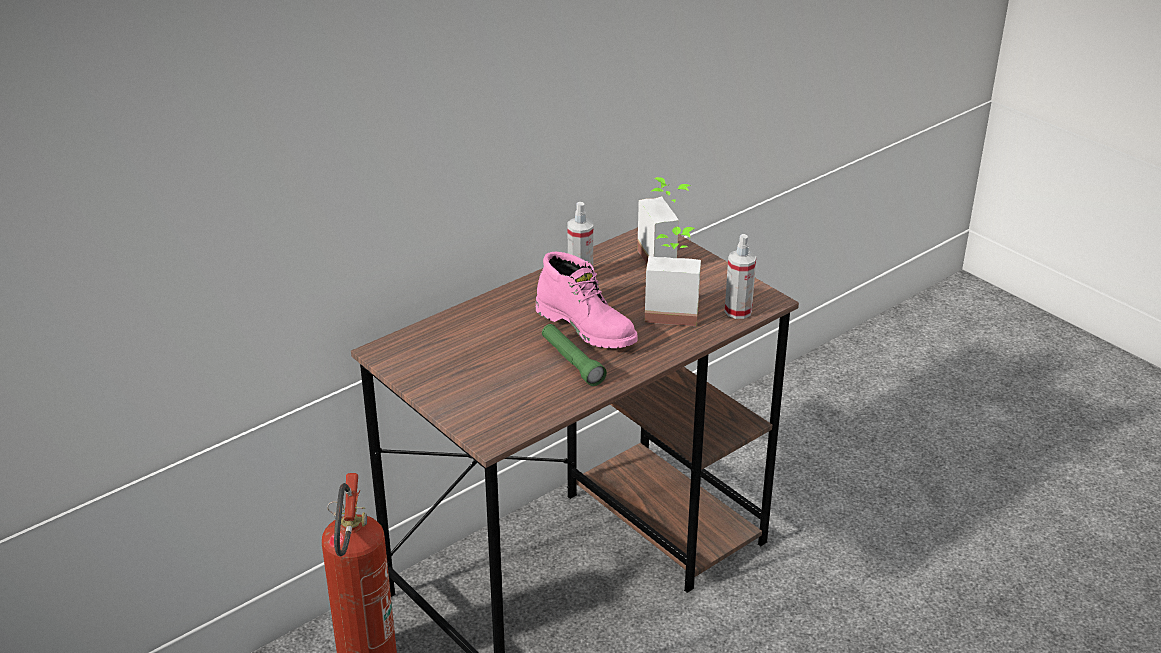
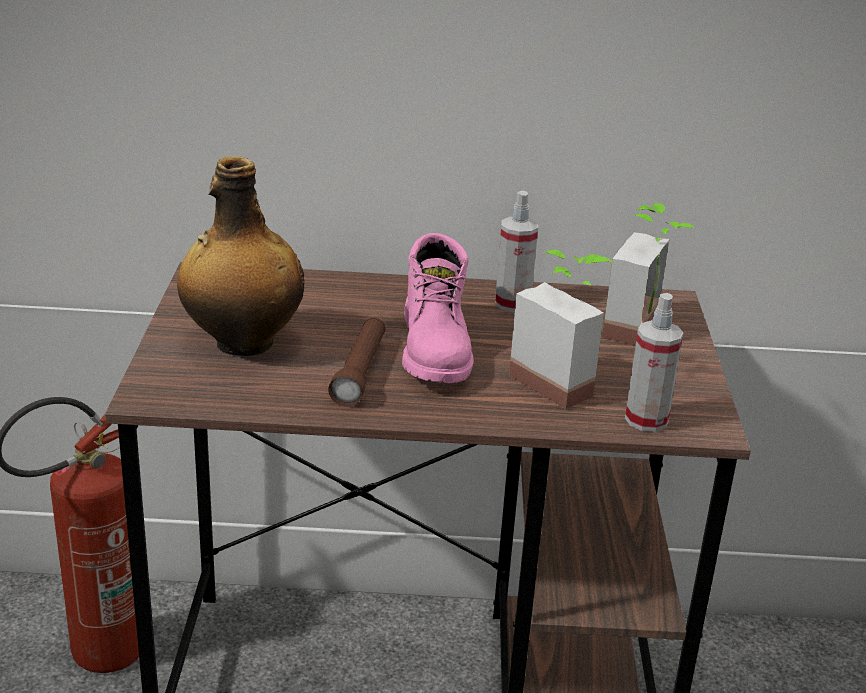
camera: 40 degrees right, 5 degrees down
green flashlight [542,324,607,386] -> brown flashlight [328,317,386,407]
none -> bottle [177,156,304,356]

